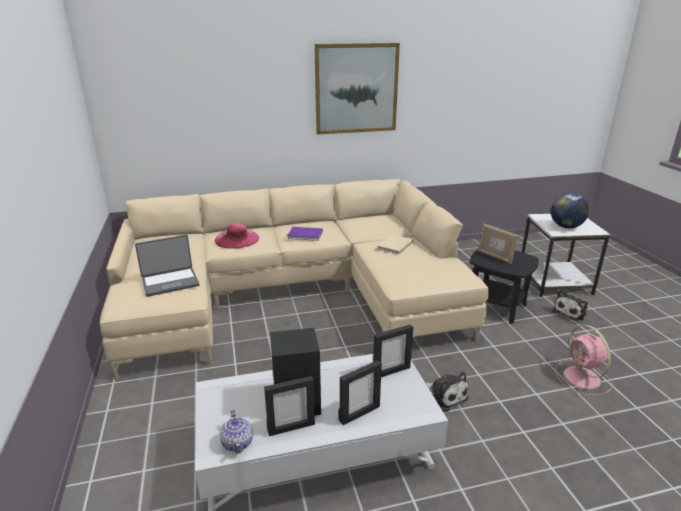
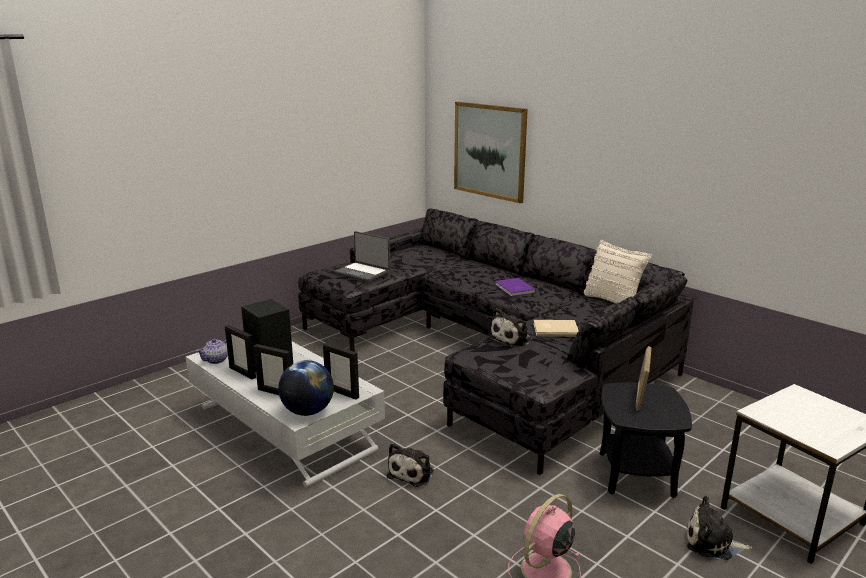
camera: 60 degrees right, 5 degrees down
beige sofa [100,179,489,380] -> black sofa [298,208,694,475]
pink hat [215,223,259,249] -> none
picture [314,43,400,134] -> picture moved to [454,102,528,203]
globe [551,193,589,229] -> globe moved to [278,360,334,416]
none -> plush toy [489,308,532,348]
none -> beige pillow [584,240,652,303]

